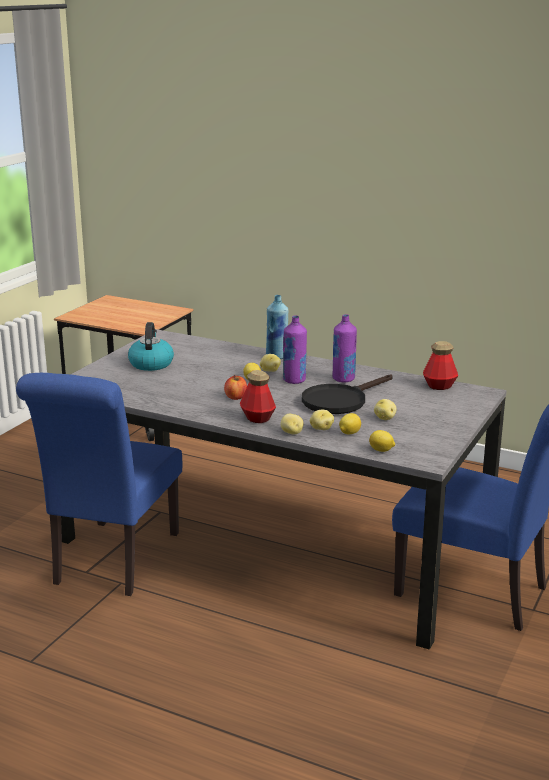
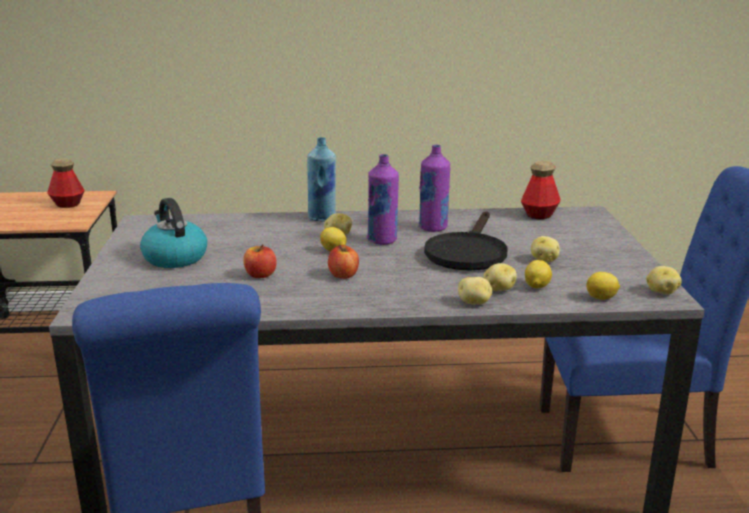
camera: 30 degrees left, 0 degrees up
bottle [240,370,276,423] -> bottle moved to [47,158,85,208]
none -> apple [243,244,276,278]
none -> potato [646,266,682,295]

